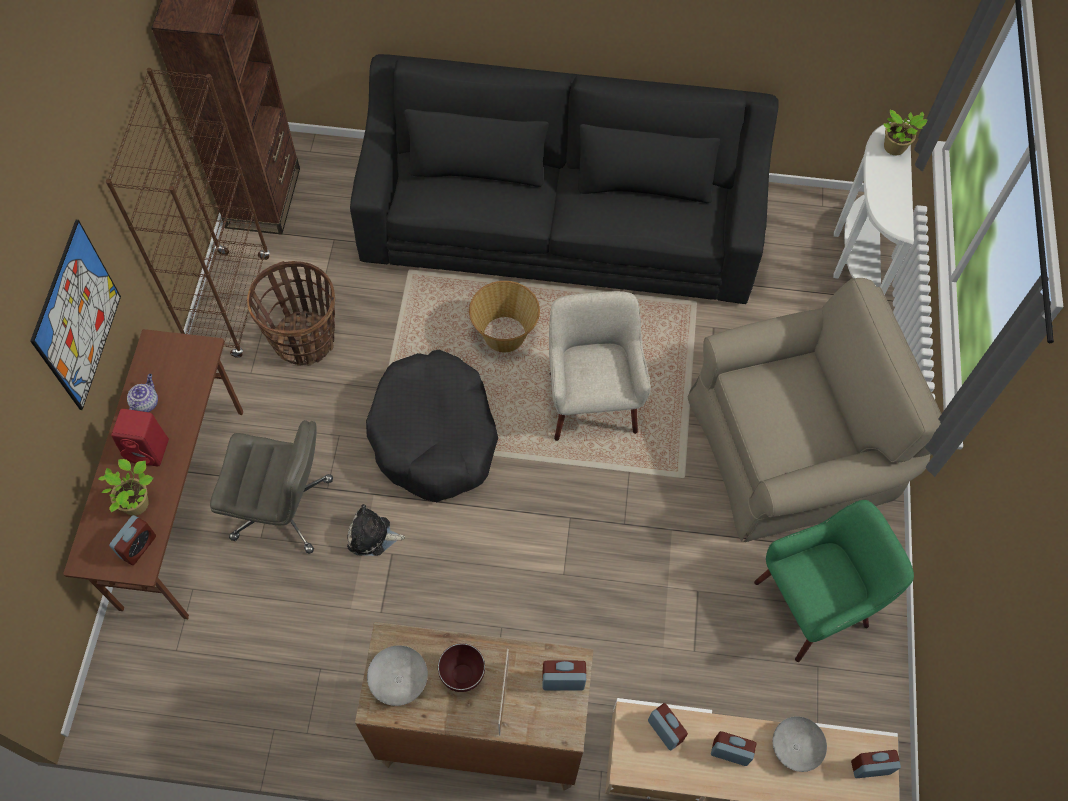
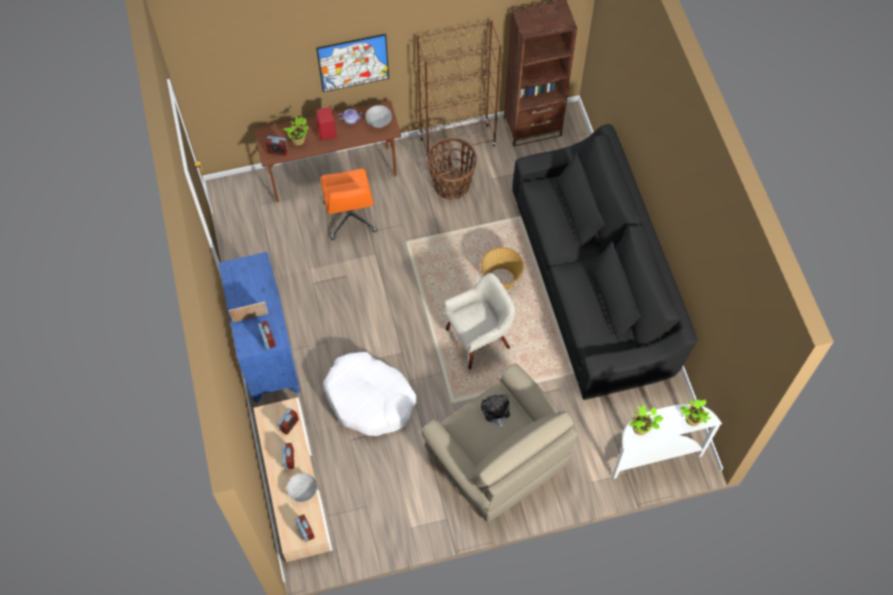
camera: 70 degrees right, 0 degrees up
grey office chair [210,420,333,554] -> orange office chair [321,169,377,240]
plush toy [347,504,405,556] -> plush toy moved to [481,394,510,429]
brown dresser [355,622,594,791] -> blue dresser [218,252,300,403]
black dog bed [366,350,498,502] -> none
grey bowl [367,645,428,706] -> grey bowl moved to [365,105,392,128]
brown bowl [438,643,485,692] -> none
green armchair [754,500,914,662] -> none
none -> white dog bed [323,352,417,436]
none -> potted plant [630,404,664,435]

